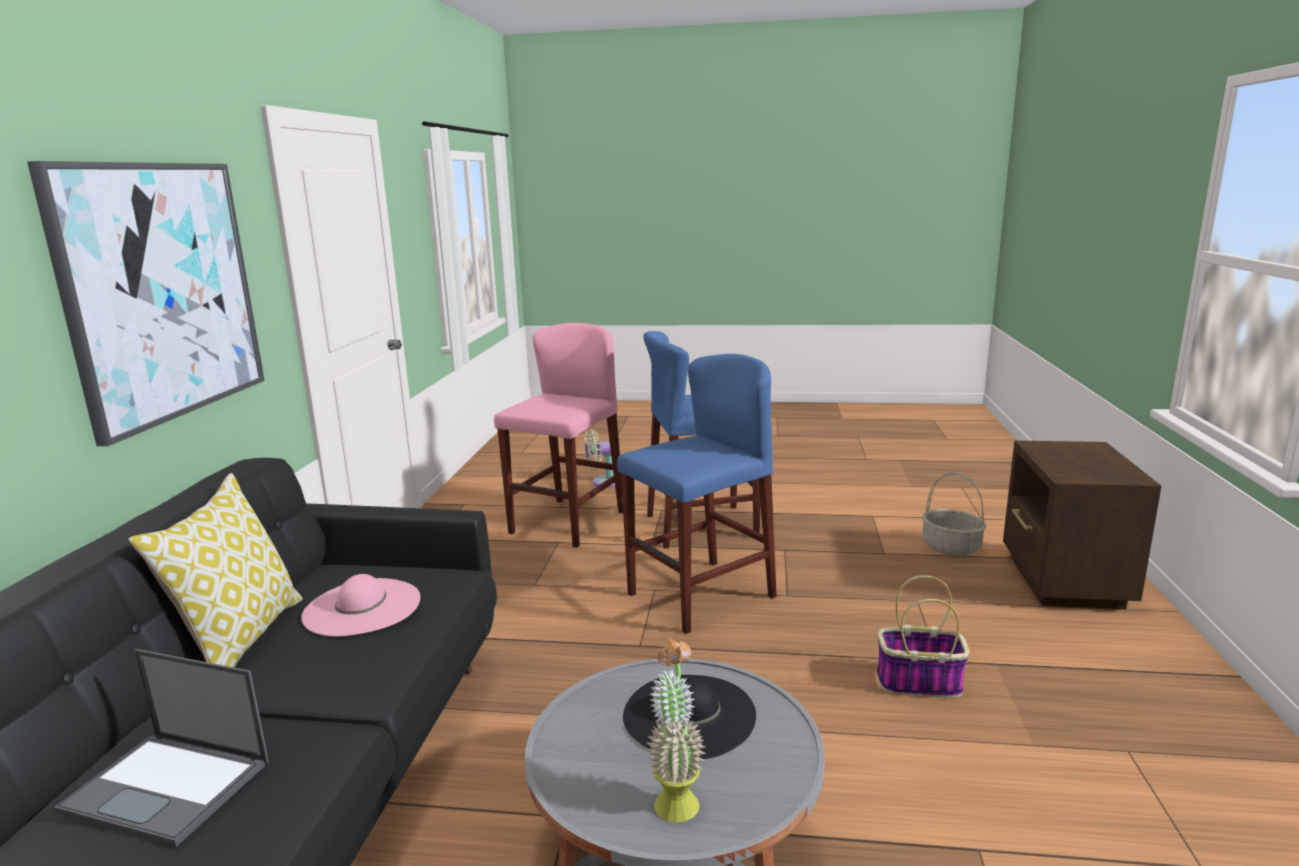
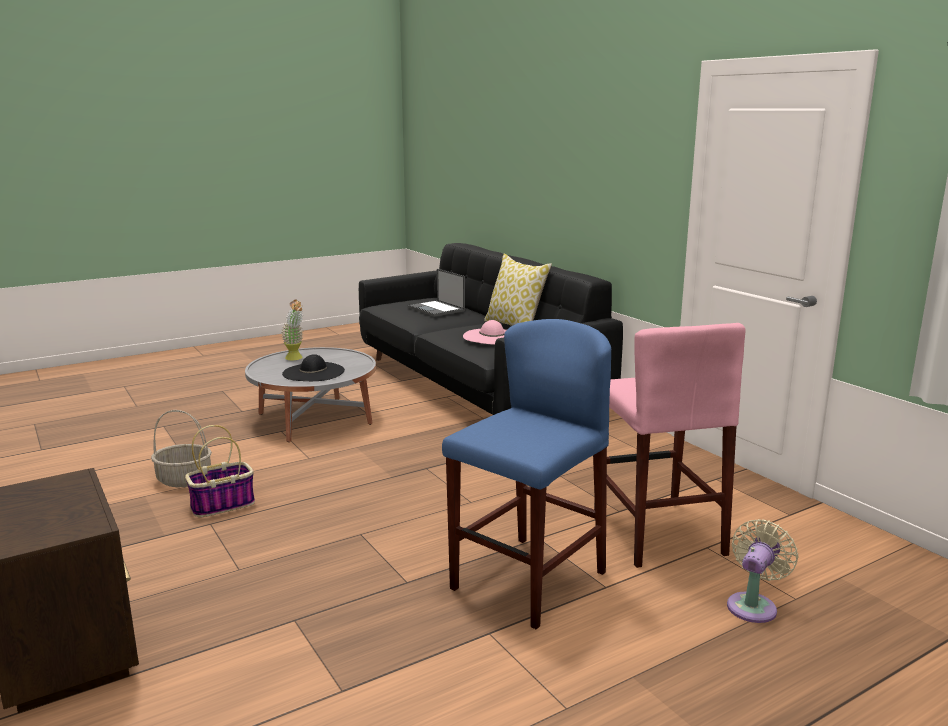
camera: 140 degrees right, 0 degrees up
picture [27,161,265,446] -> none
laptop [54,649,269,847] -> laptop turned 105 degrees counterclockwise [408,269,465,317]
blue stool [617,354,777,634] -> none
basket [922,472,986,556] -> basket moved to [151,410,212,487]

